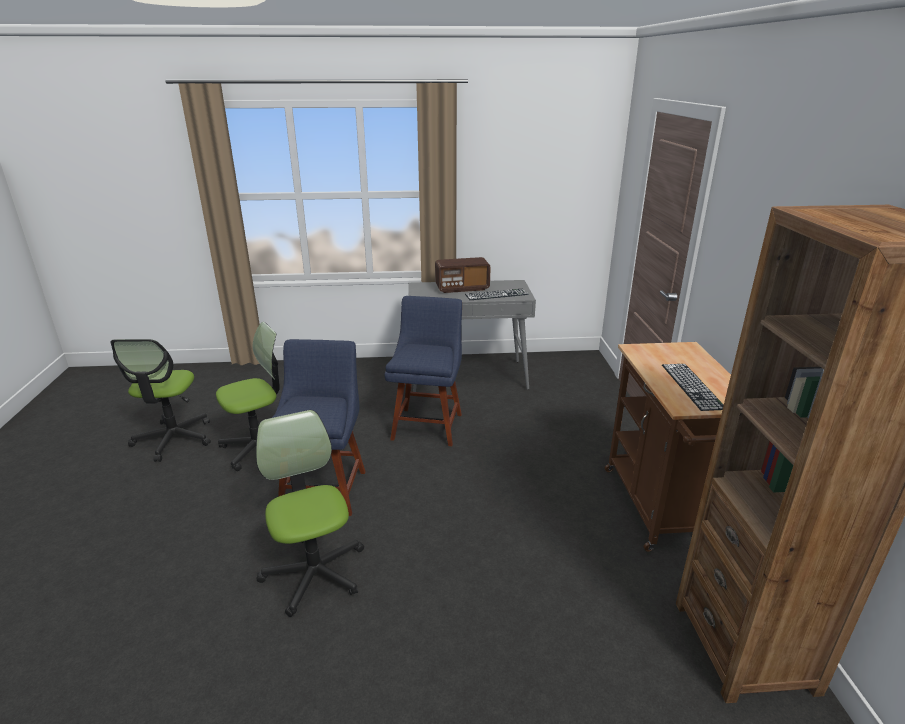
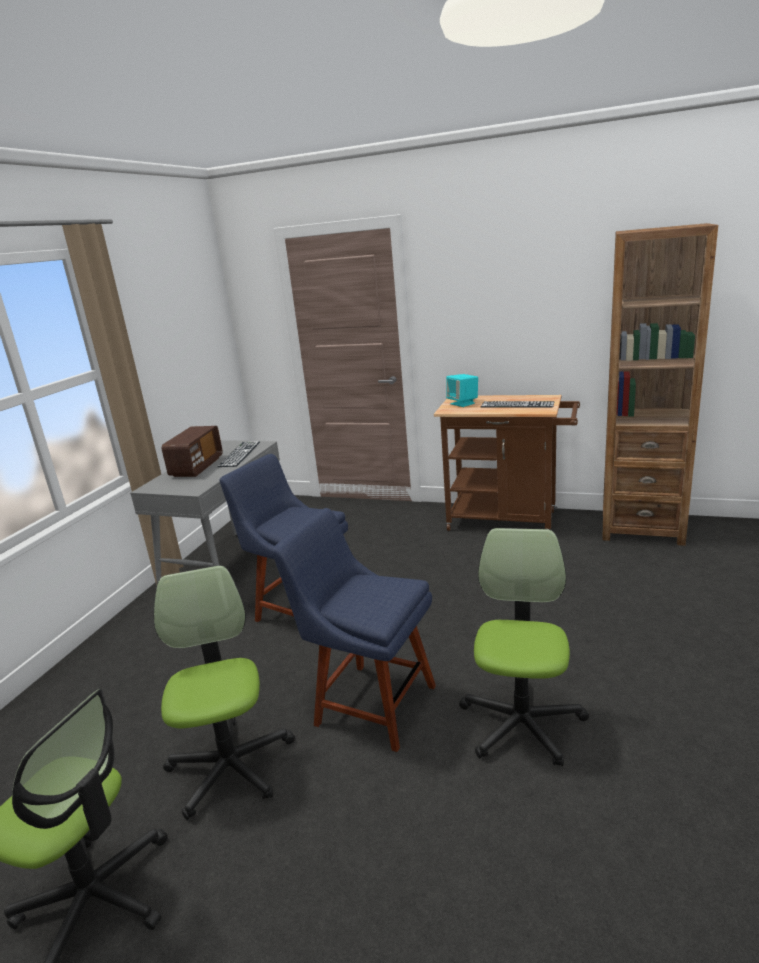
camera: 65 degrees left, 5 degrees down
office chair [256,410,364,617] -> office chair turned 105 degrees clockwise [459,528,589,766]
none -> turquoise speaker [446,374,478,407]

